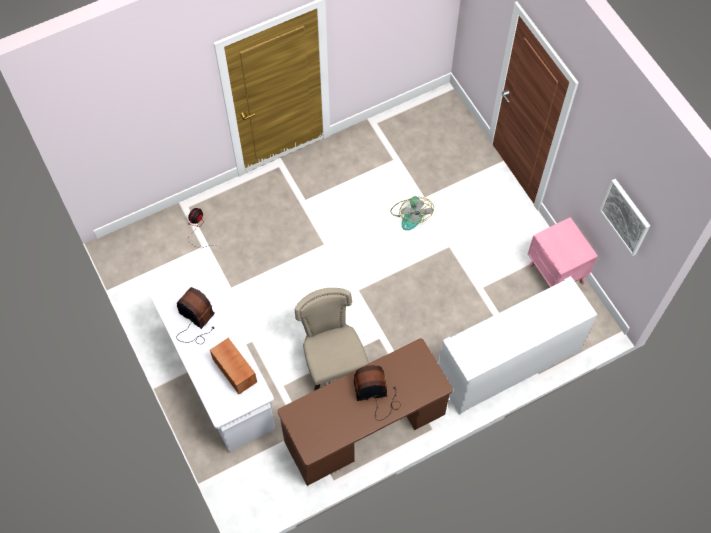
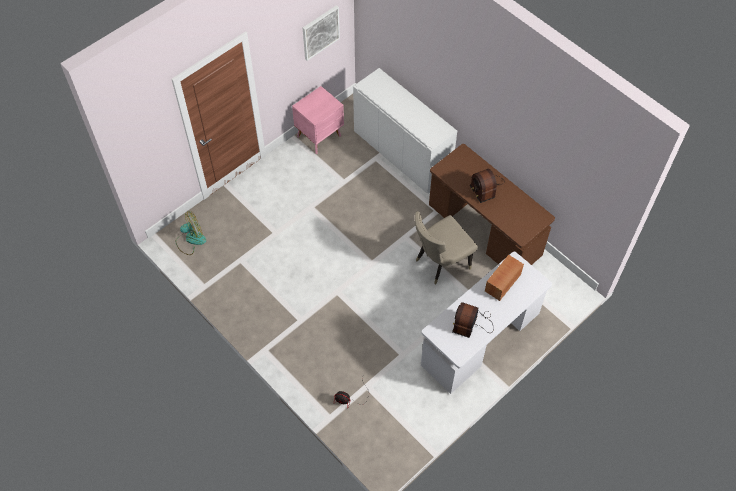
camera: 105 degrees left, 5 degrees down
fan [390,196,434,230] -> fan moved to [176,211,206,255]

